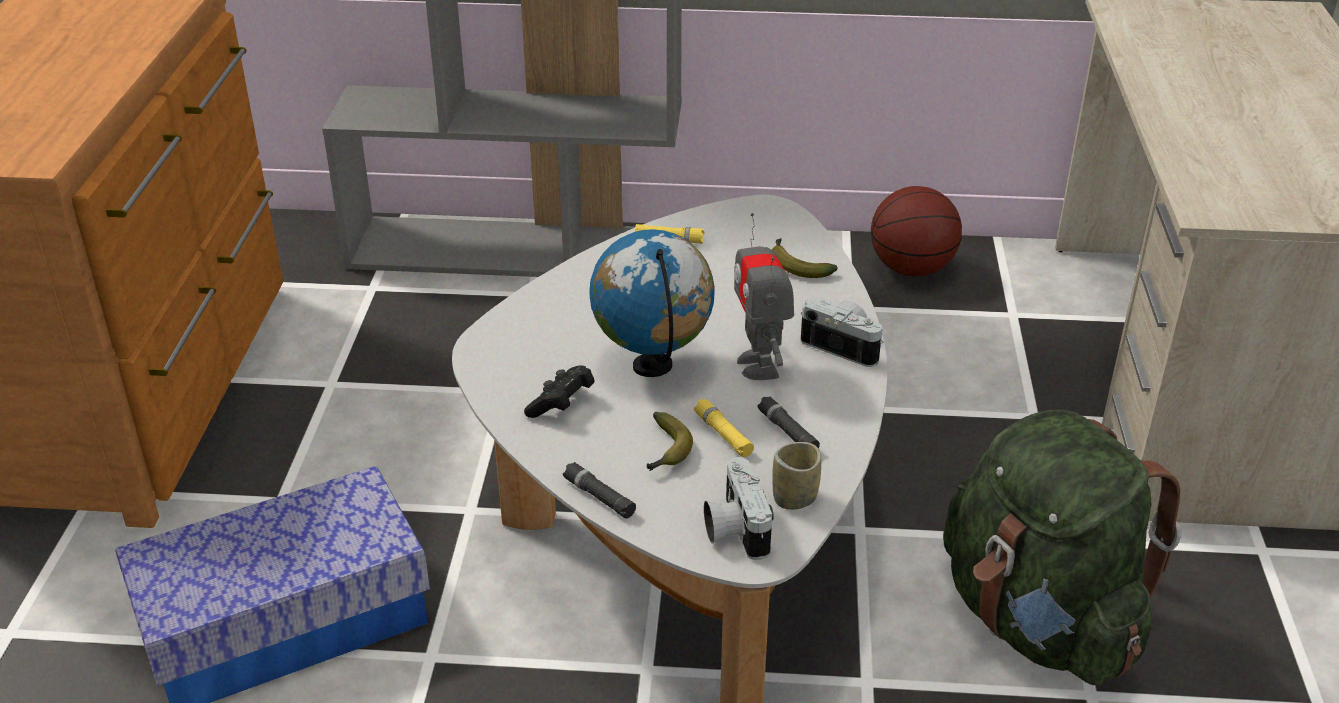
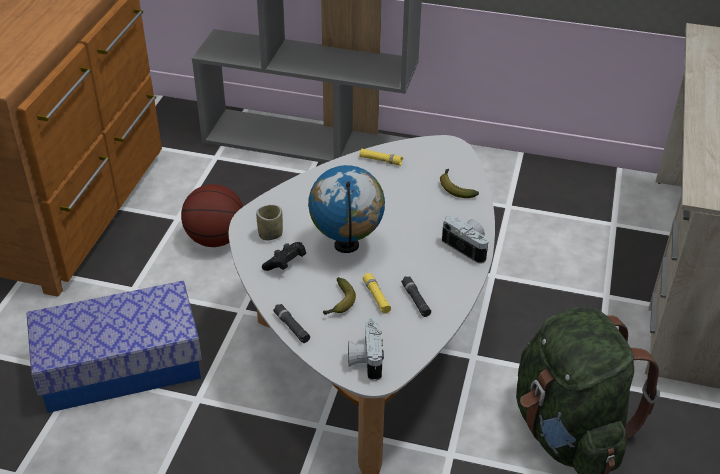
camera: 10 degrees right, 5 degrees up
toy robot [734,213,794,380] -> none
cup [772,442,821,510] -> cup moved to [256,205,283,240]
basketball [871,186,962,277] -> basketball moved to [181,184,243,247]

